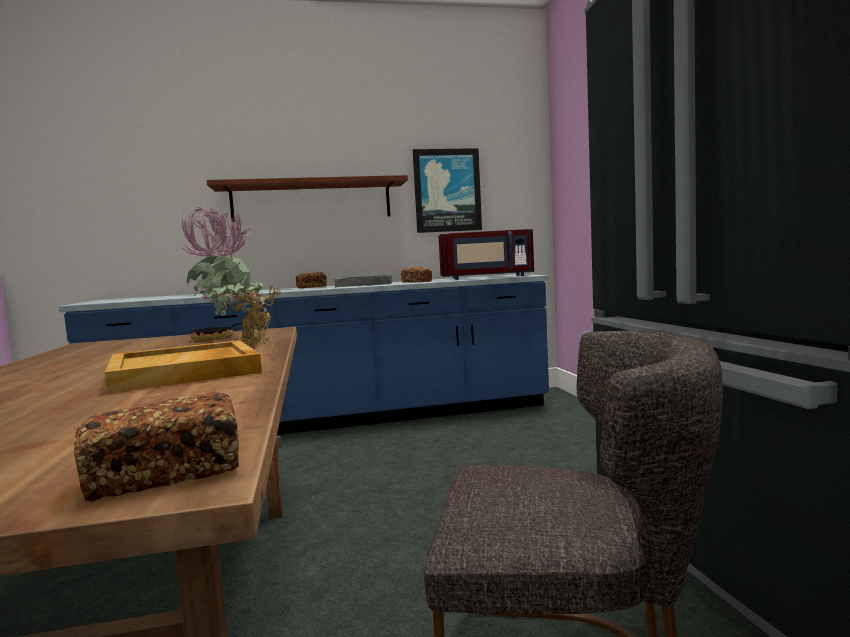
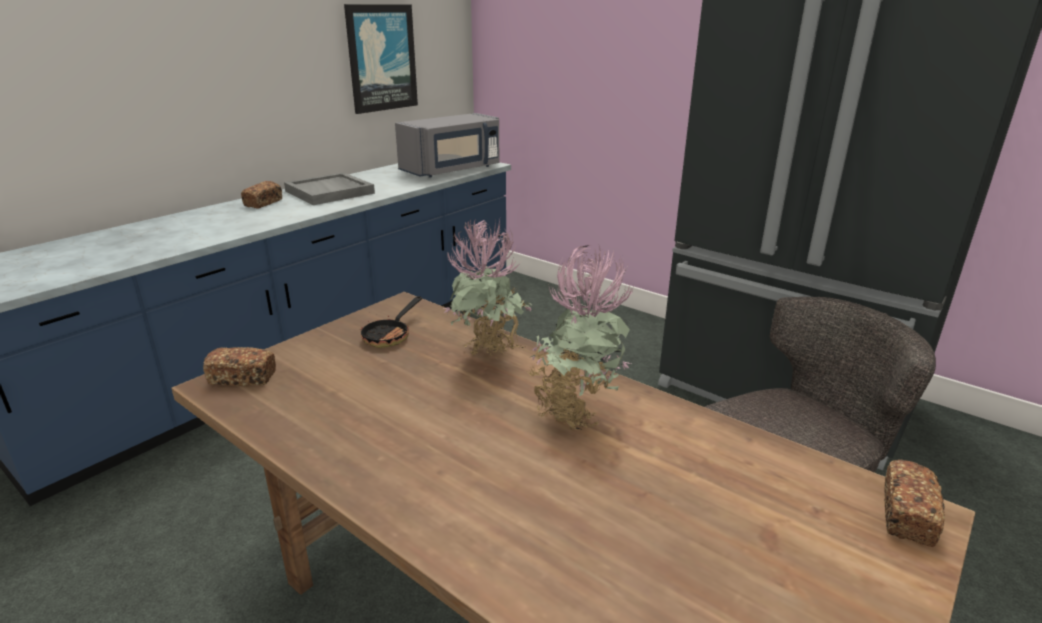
camera: 40 degrees left, 20 degrees up
beige tray [105,340,262,393] -> potted plant [527,245,634,431]
brown shelf [206,175,408,222] -> none
bread [401,267,432,282] -> bread moved to [203,347,276,386]
red microwave [438,229,534,280] -> grey microwave [395,113,500,178]

